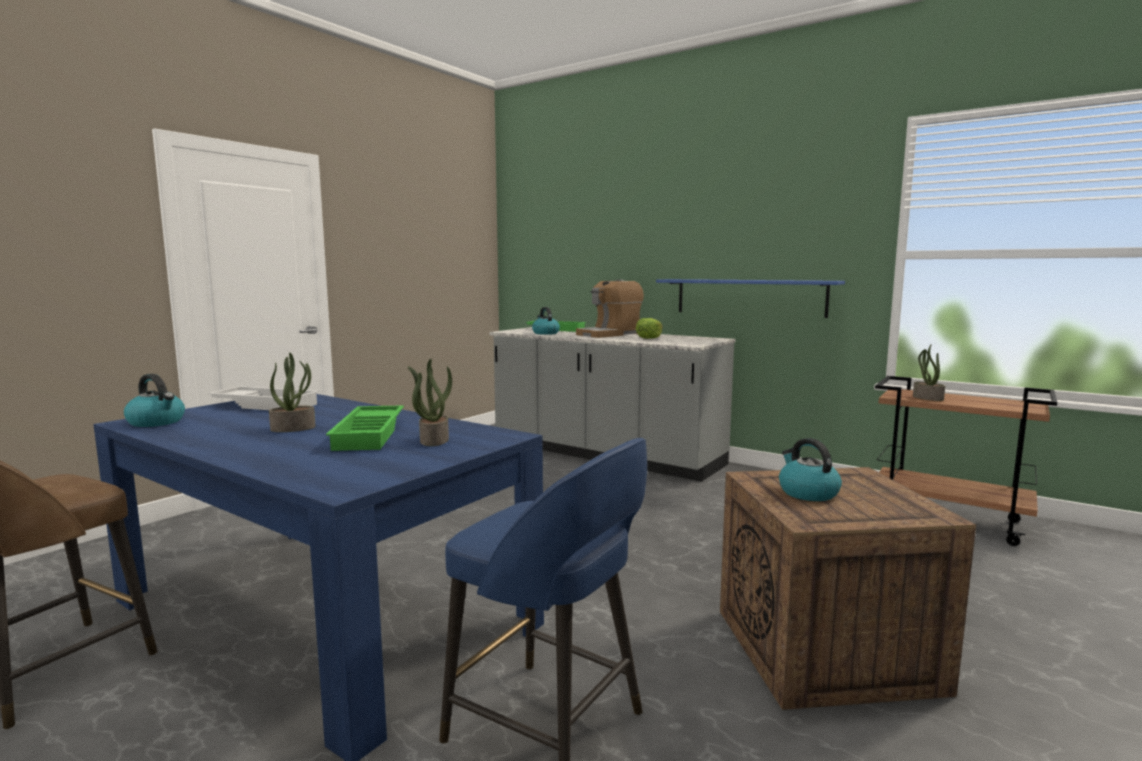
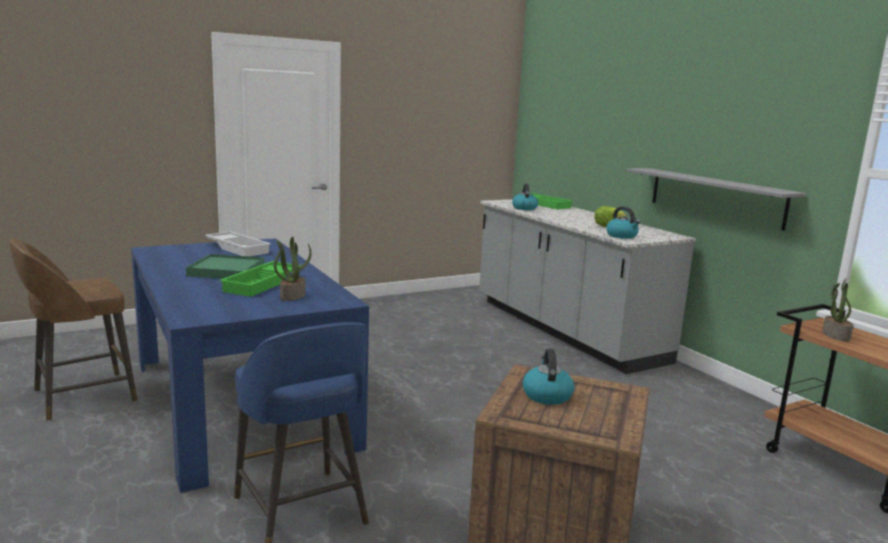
camera: 25 degrees right, 5 degrees up
kettle [124,374,185,427] -> kettle moved to [606,206,640,239]
potted plant [269,353,316,432] -> green tray [186,254,264,279]
coffee machine [576,279,644,338] -> none
blue shelf [656,279,845,318] -> grey shelf [627,168,806,231]

